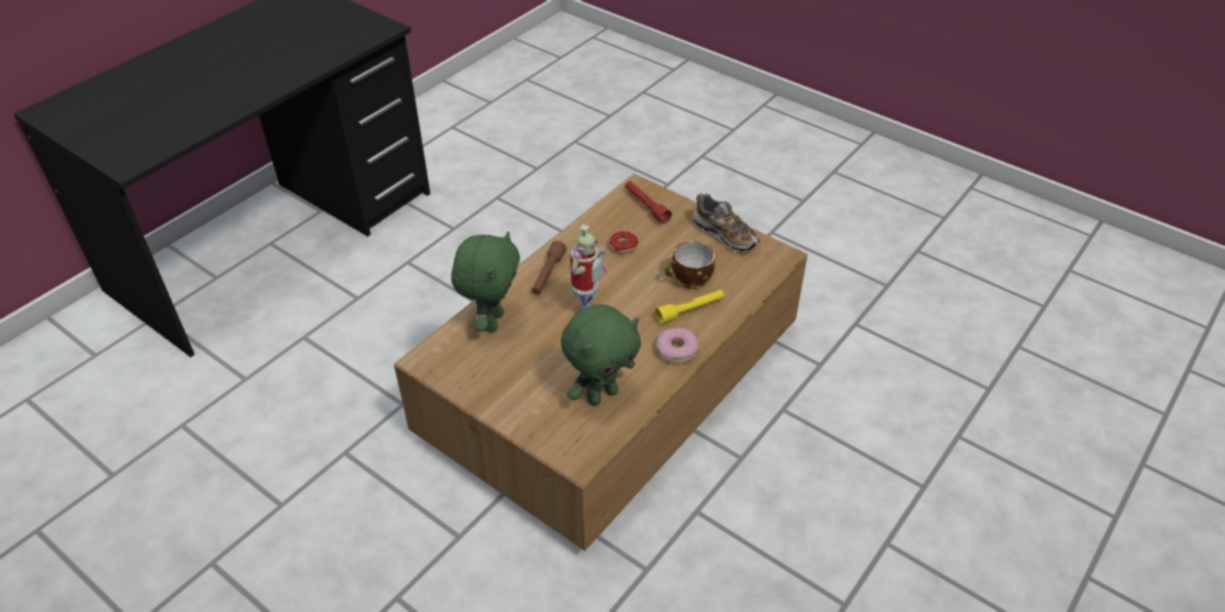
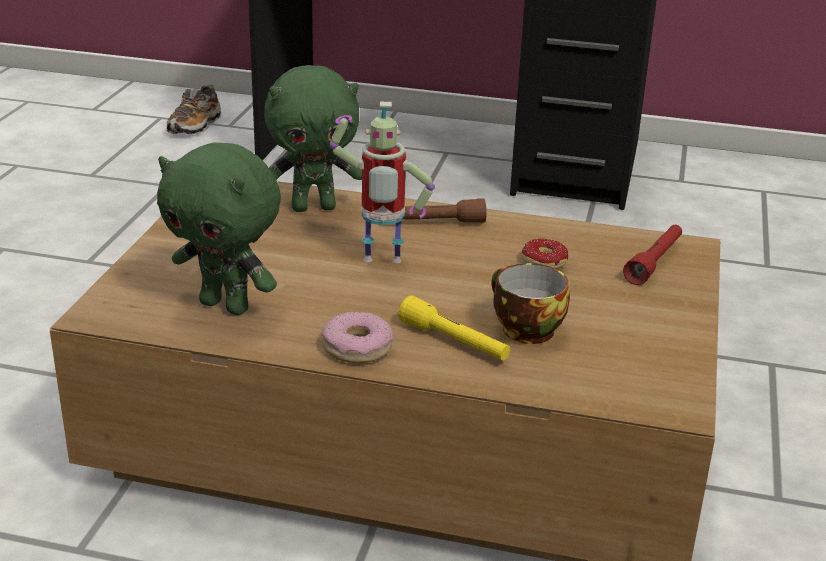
camera: 65 degrees right, 15 degrees down
shoe [693,193,760,253] -> shoe moved to [167,84,221,135]

